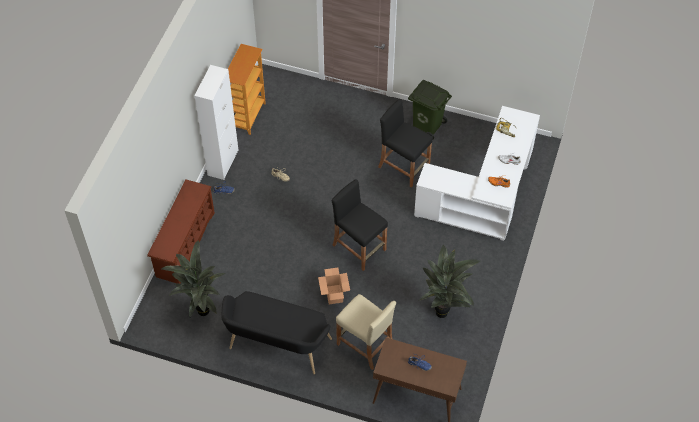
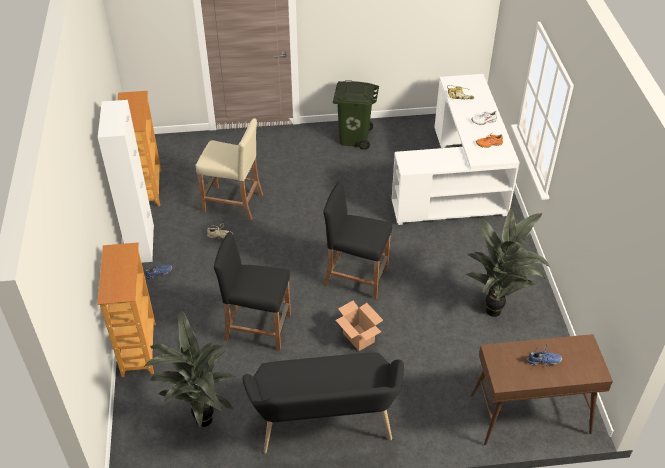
camera: 25 degrees left, 10 degrees down
brown shoe rack [147,179,215,284] -> bookcase [97,242,156,377]
beige stool [336,294,396,370] -> beige stool moved to [195,118,263,220]
black stool [378,99,433,188] -> black stool moved to [214,232,291,350]

